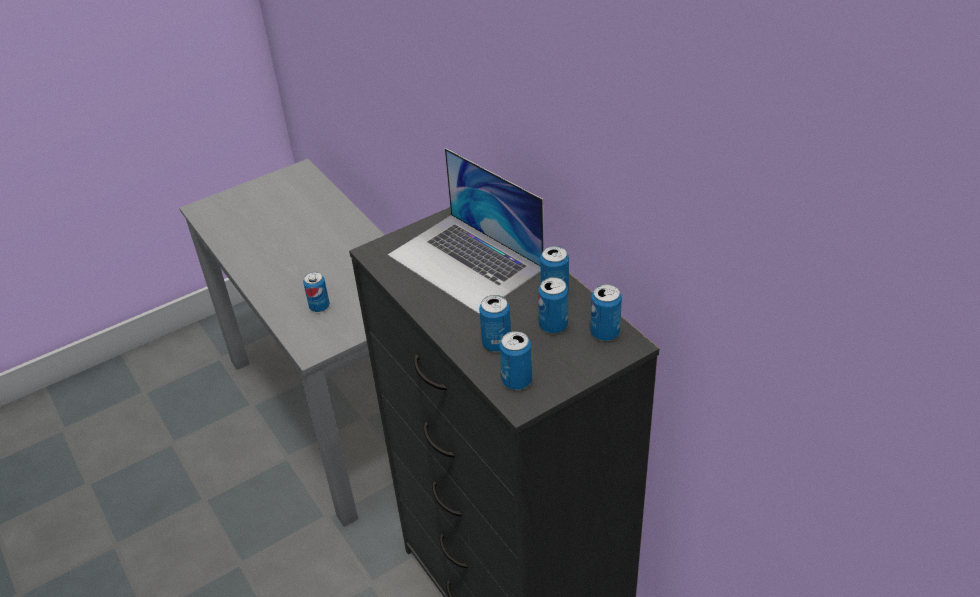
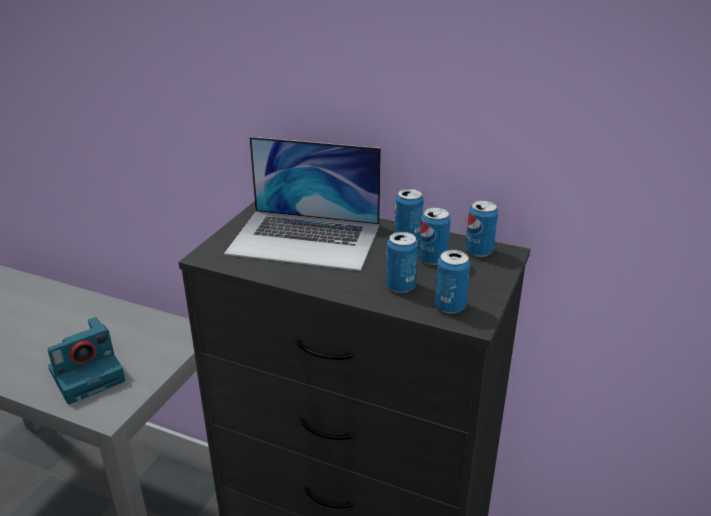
camera: 35 degrees left, 10 degrees down
can [303,272,330,312] -> camera [48,317,125,404]

